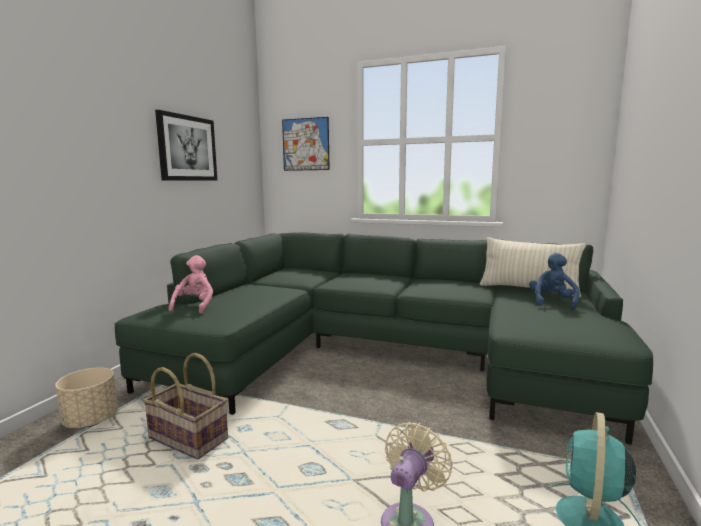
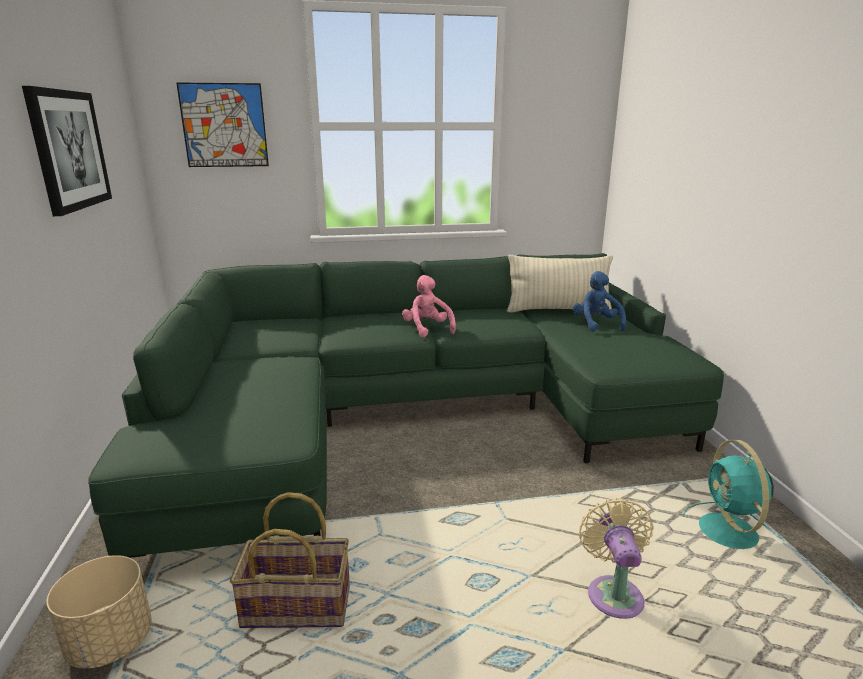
camera: 30 degrees left, 10 degrees up
pink plush toy [169,255,213,314] -> pink plush toy moved to [402,275,456,338]

